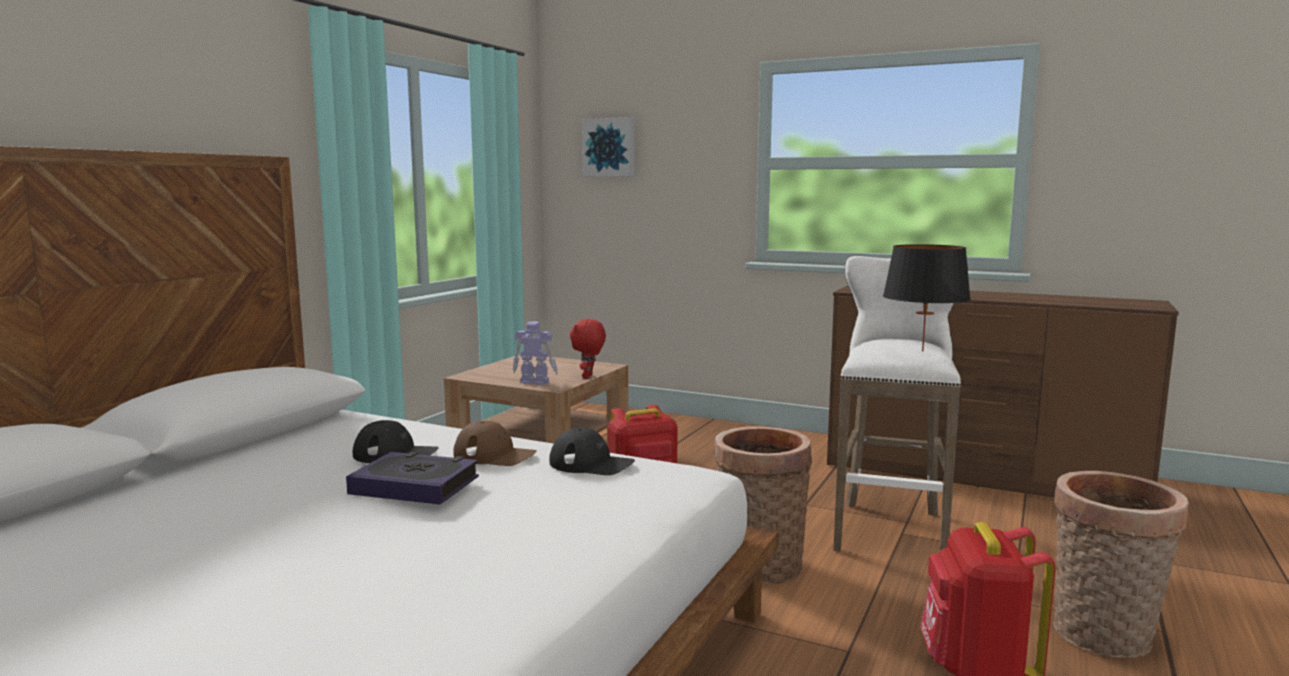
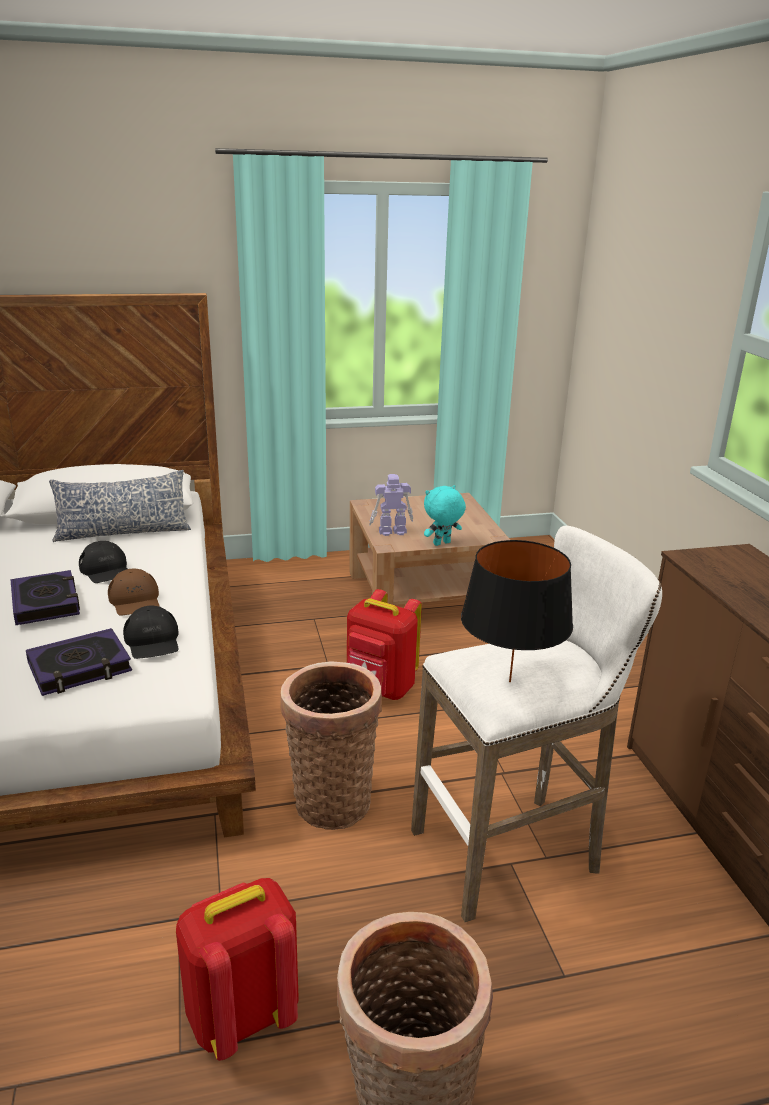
camera: 50 degrees right, 15 degrees up
toy robot [513,322,558,385] -> toy robot turned 75 degrees counterclockwise [369,474,413,536]
red plush toy [570,319,606,379] -> turquoise plush toy [424,485,466,546]
picture [582,117,635,177] -> none
none -> book [26,628,132,696]
none -> pillow [49,470,191,542]

